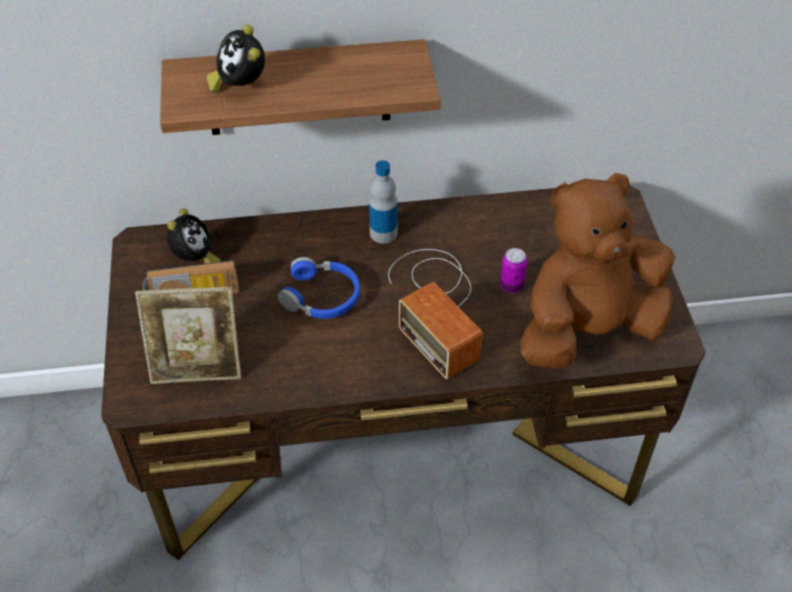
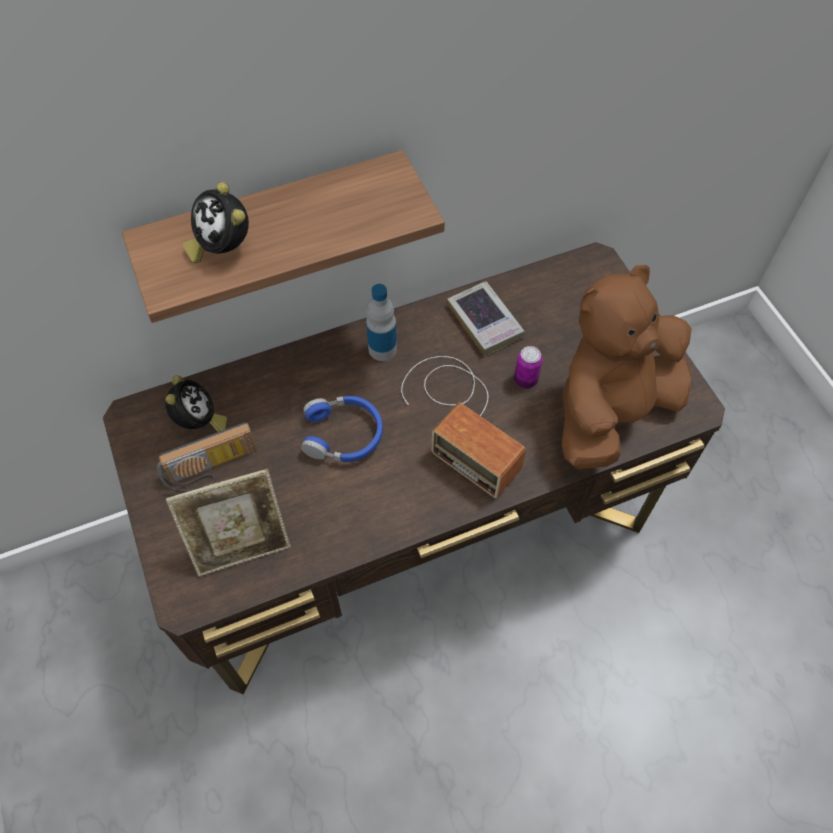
camera: 15 degrees left, 10 degrees up
none -> book [447,281,525,356]

